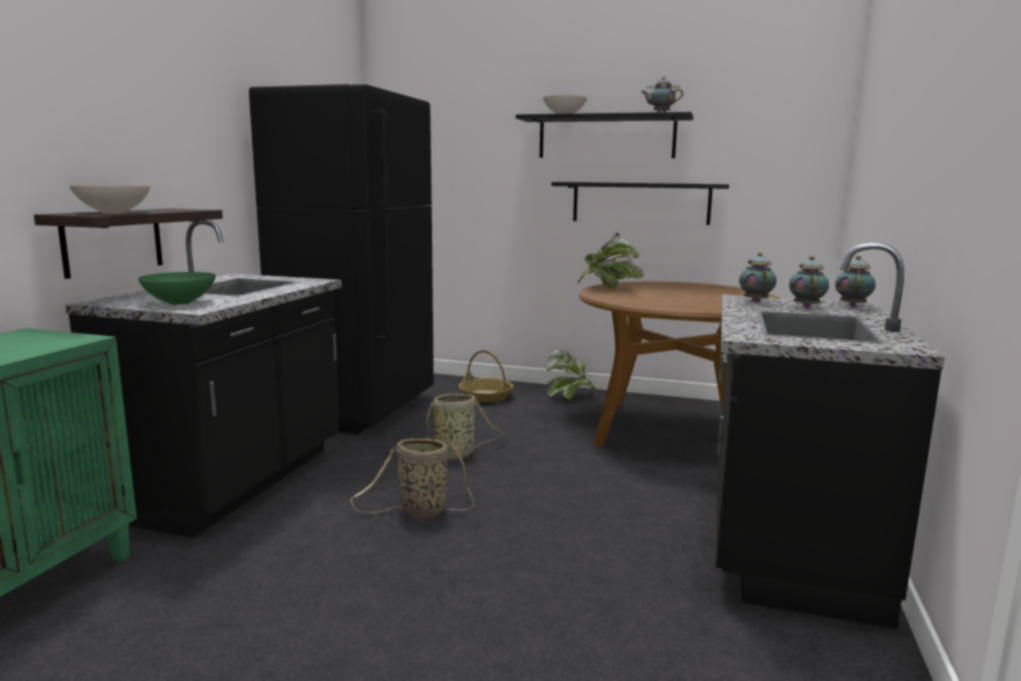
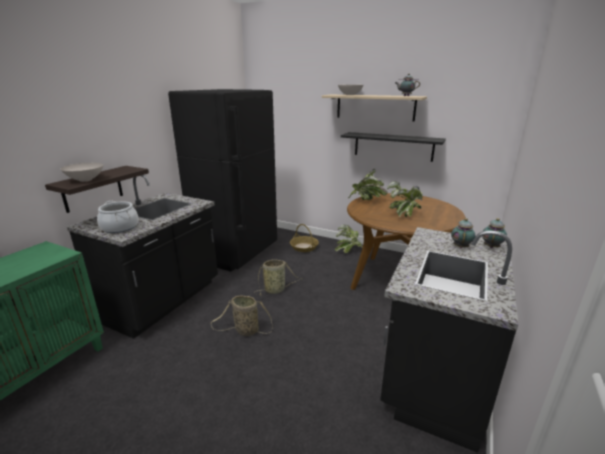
camera: 10 degrees right, 10 degrees up
green bowl [138,272,216,305] -> cooking pot [97,201,138,233]
black shelf [516,112,693,158] -> beige shelf [322,95,427,121]
teapot [739,252,777,303] -> none
none -> potted plant [387,182,422,217]

